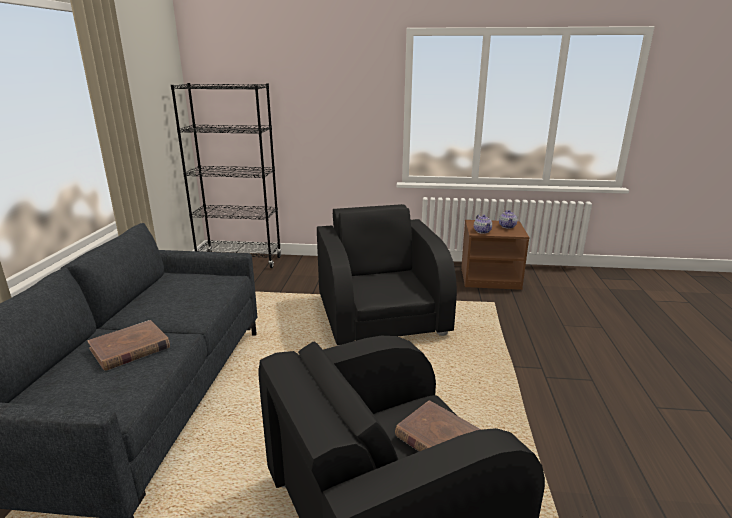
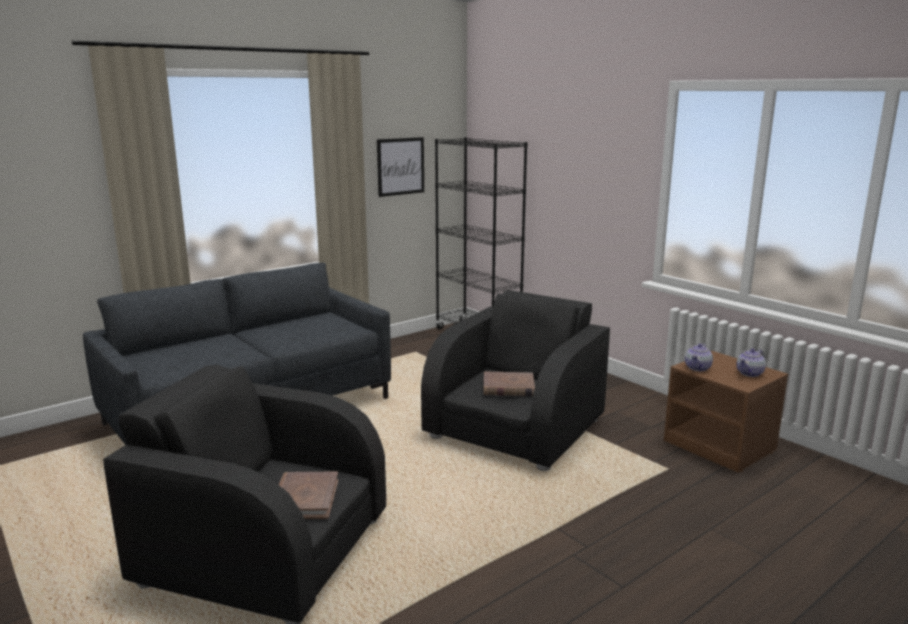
camera: 45 degrees right, 5 degrees down
brown book [88,320,170,370] -> brown book moved to [484,372,535,396]
none -> picture [377,137,424,197]

